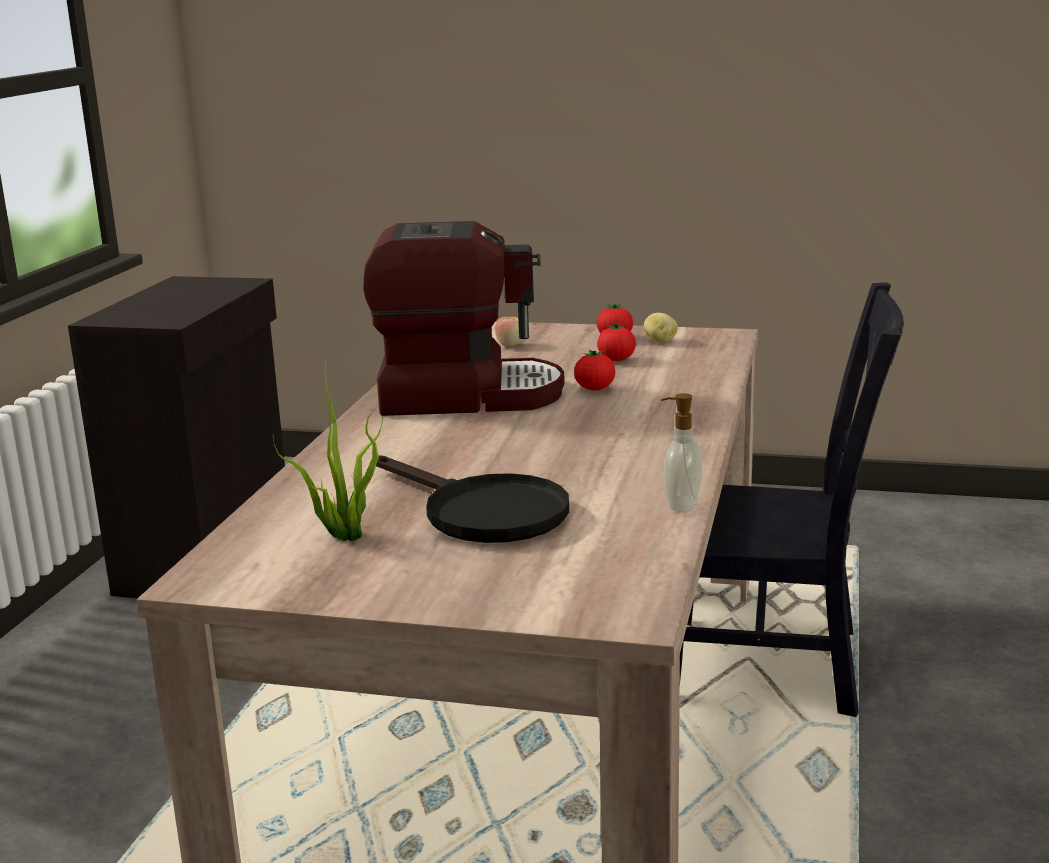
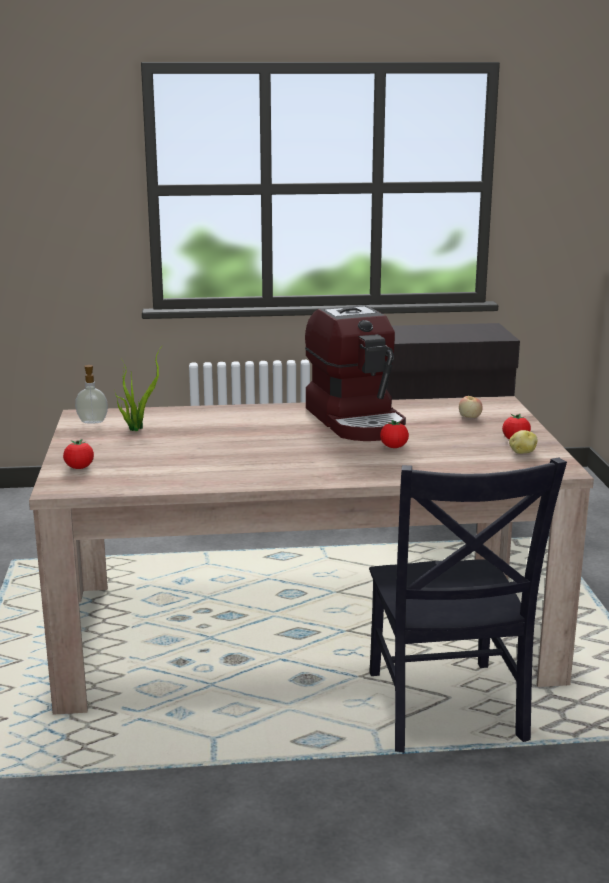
camera: 70 degrees right, 0 degrees up
black frying pan [376,455,569,543] -> none
tomato [597,323,636,361] -> tomato moved to [63,439,94,469]
soap dispenser [661,393,702,512] -> soap dispenser moved to [75,365,108,423]

